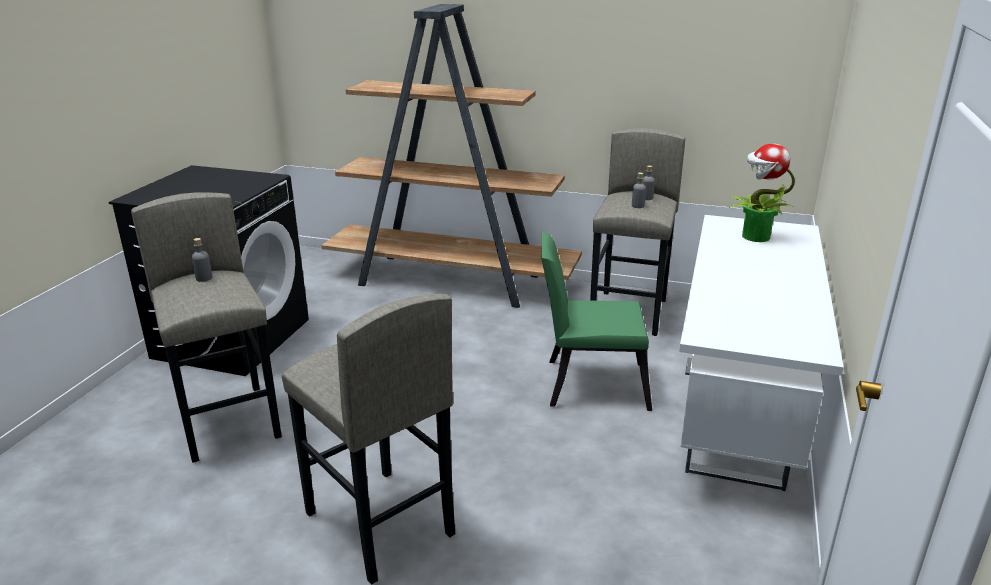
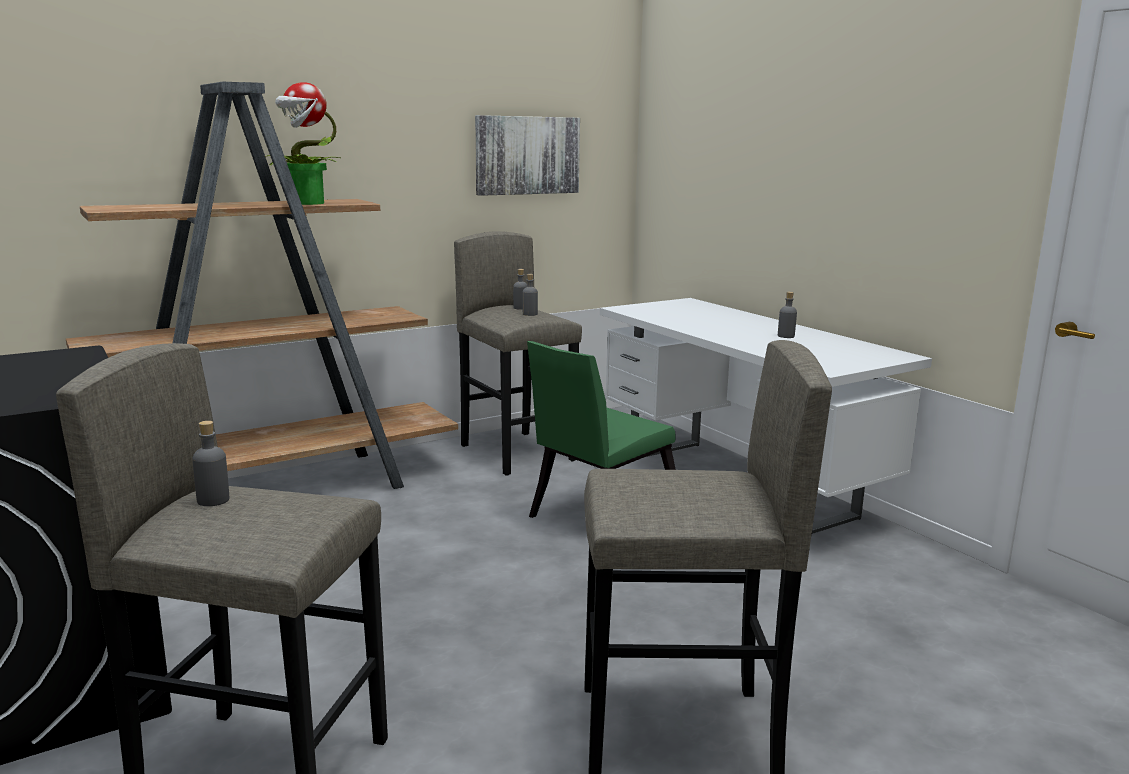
camera: 50 degrees left, 10 degrees down
potted plant [728,144,795,242] -> potted plant moved to [265,82,340,205]
none -> picture [475,115,580,196]
none -> grey bottle [778,292,797,338]

